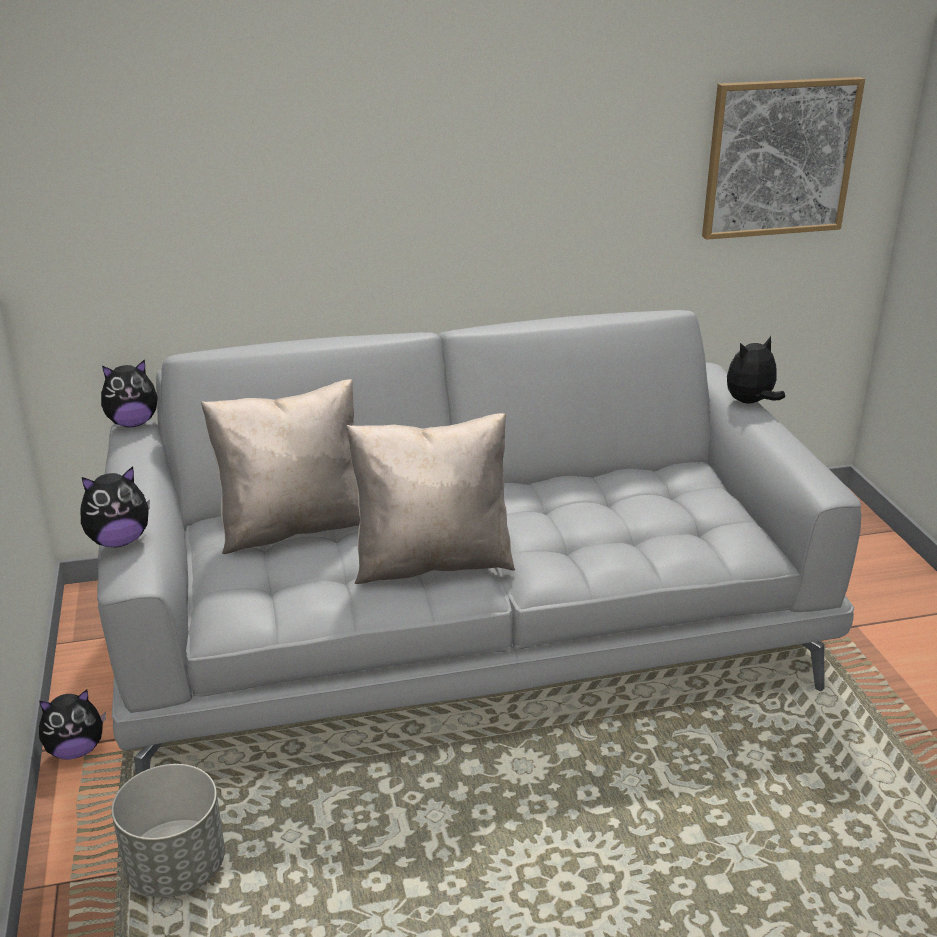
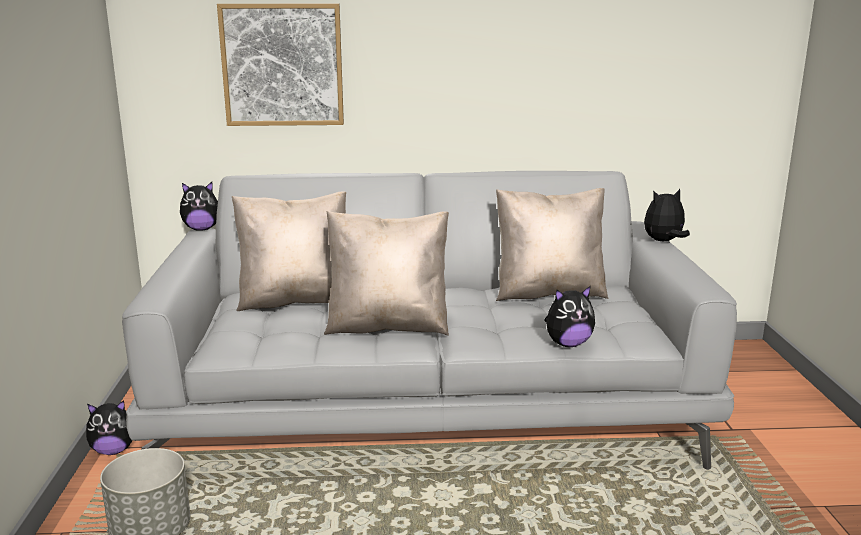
camera: 10 degrees right, 10 degrees down
plush toy [81,466,150,547] -> plush toy moved to [544,286,595,347]
picture [702,77,865,240] -> picture moved to [217,4,344,126]
none -> beige pillow [496,188,608,301]

